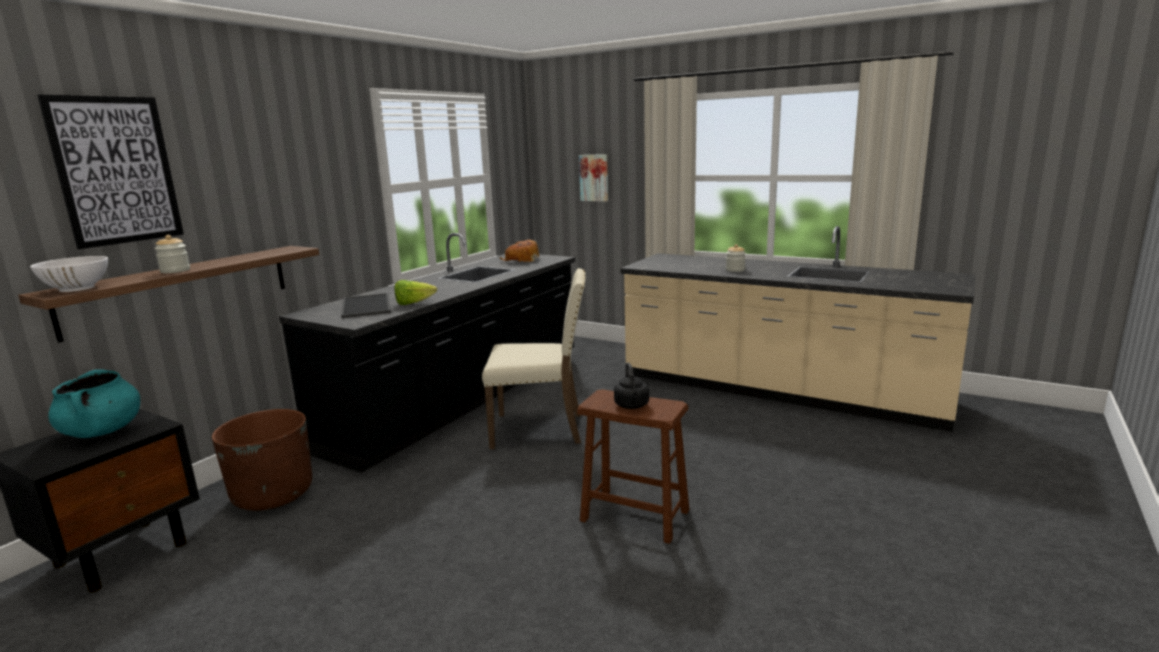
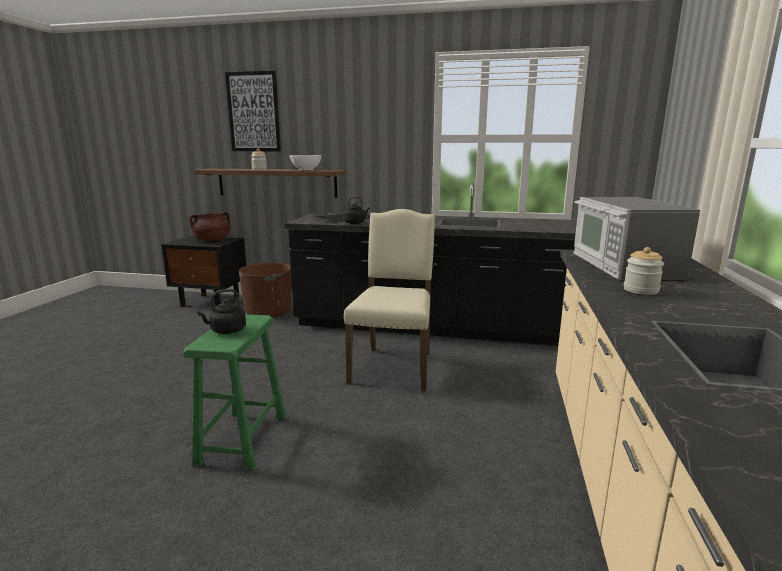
camera: 70 degrees right, 0 degrees up
white bowl [30,256,108,292] -> white bowl moved to [290,155,321,170]
turquoise cooking pot [48,369,140,438] -> brown cooking pot [189,212,231,241]
lettuce [394,280,437,305] -> black kettle [344,196,370,224]
beige chair [482,268,586,449] -> beige chair turned 150 degrees counterclockwise [344,209,435,392]
bread [500,240,539,262] -> none
brown stool [577,389,689,544] -> green stool [183,314,287,471]
picture [579,154,608,202] -> none
none -> microwave [573,197,700,280]

